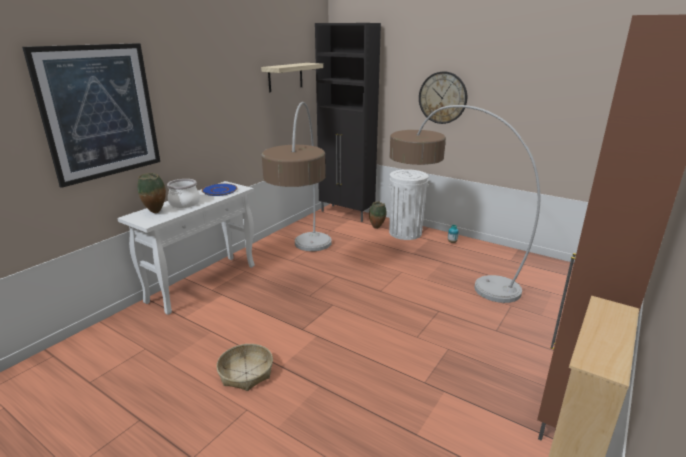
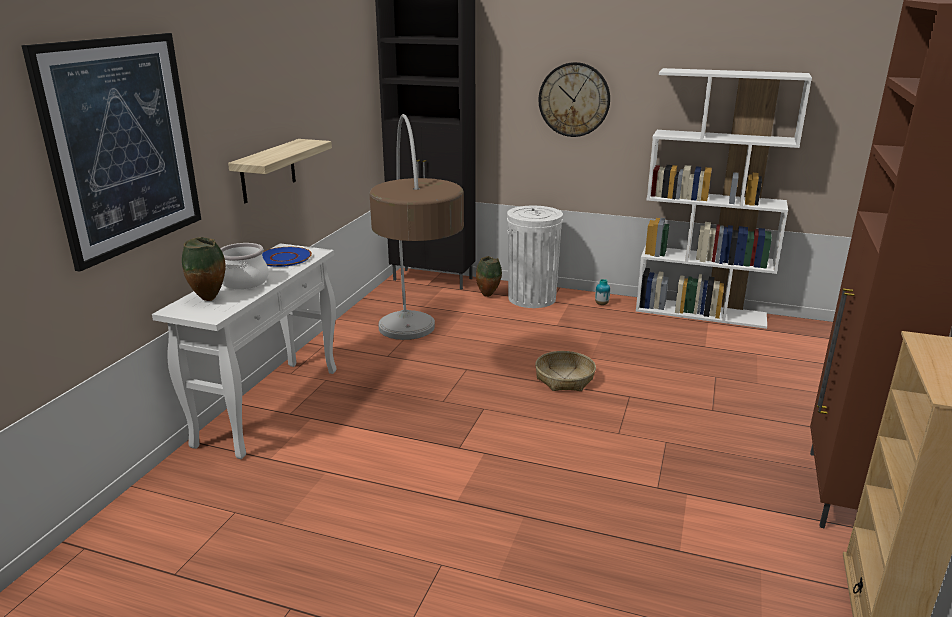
camera: 15 degrees left, 0 degrees up
basket [216,344,273,391] -> basket moved to [535,351,596,391]
shelf [261,63,323,92] -> shelf moved to [228,139,332,203]
floor lamp [389,105,540,303] -> none
none -> white bookcase [636,68,812,329]

